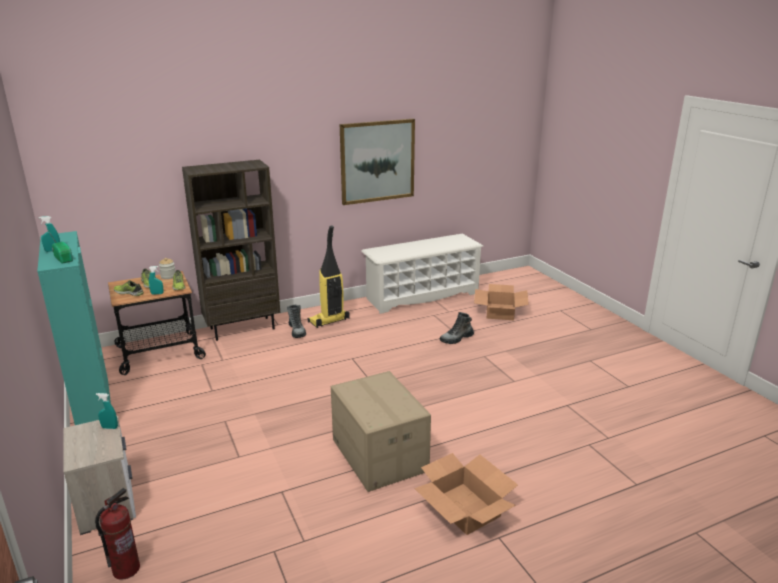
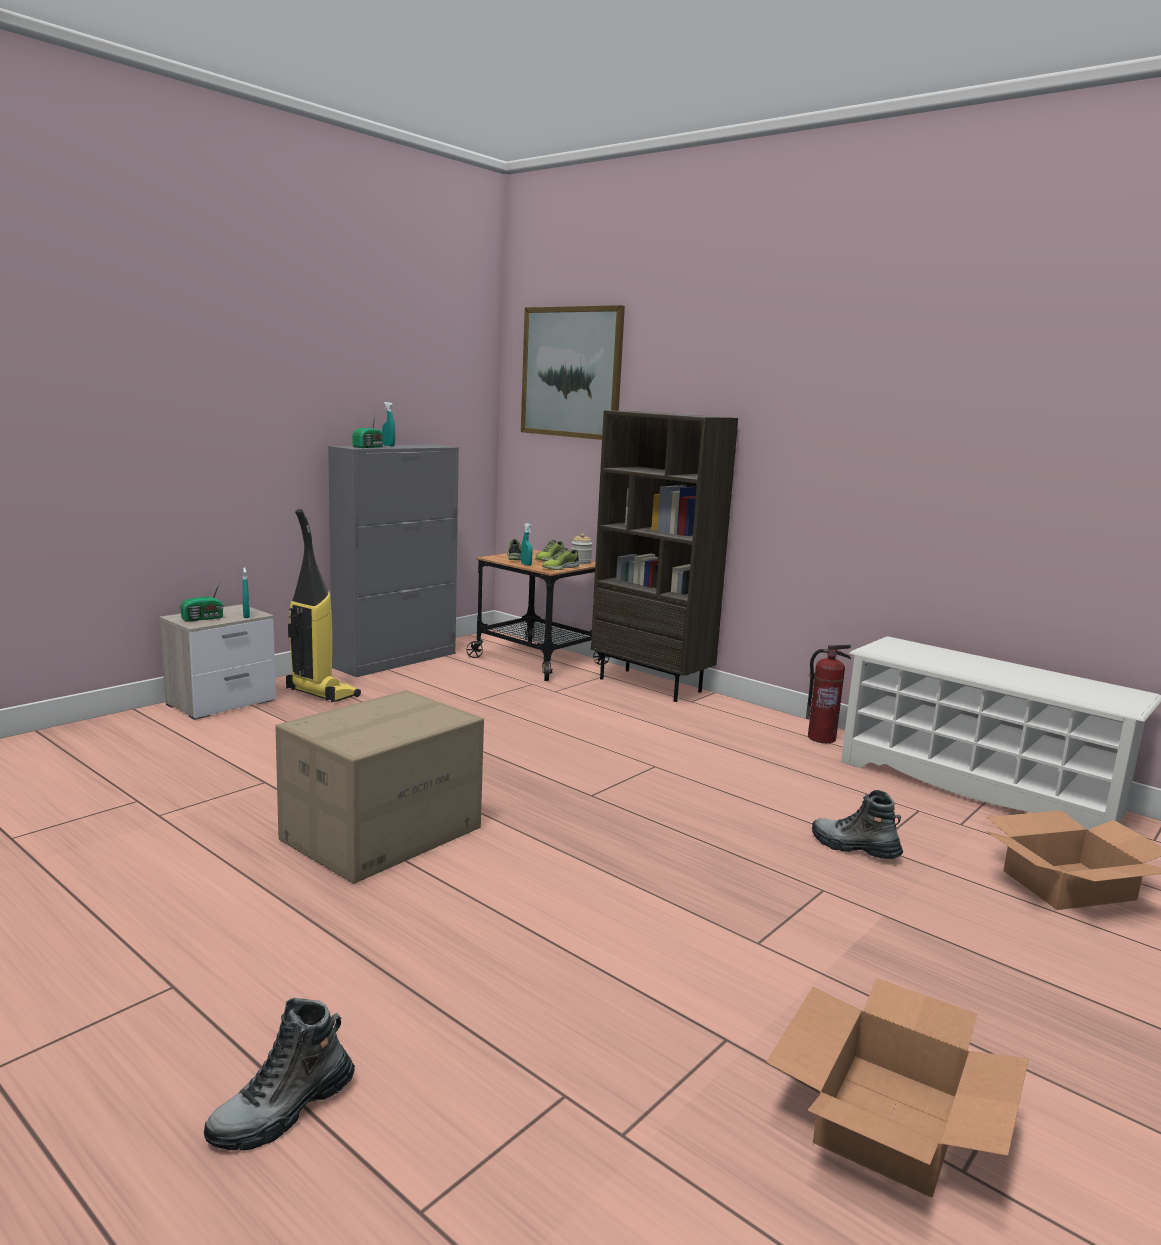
camera: 65 degrees right, 10 degrees down
turquoise cabinet [37,231,111,425] -> grey cabinet [328,444,459,677]
fire extinguisher [95,488,140,580] -> fire extinguisher moved to [806,645,851,743]
boot [287,305,306,338] -> boot moved to [204,998,355,1151]
vacuum cleaner [307,225,350,328] -> vacuum cleaner moved to [286,509,361,702]
picture [340,119,415,205] -> picture moved to [521,305,625,440]
cardboard box [414,453,518,535] -> cardboard box moved to [766,978,1029,1198]
none -> radio [180,579,224,622]

